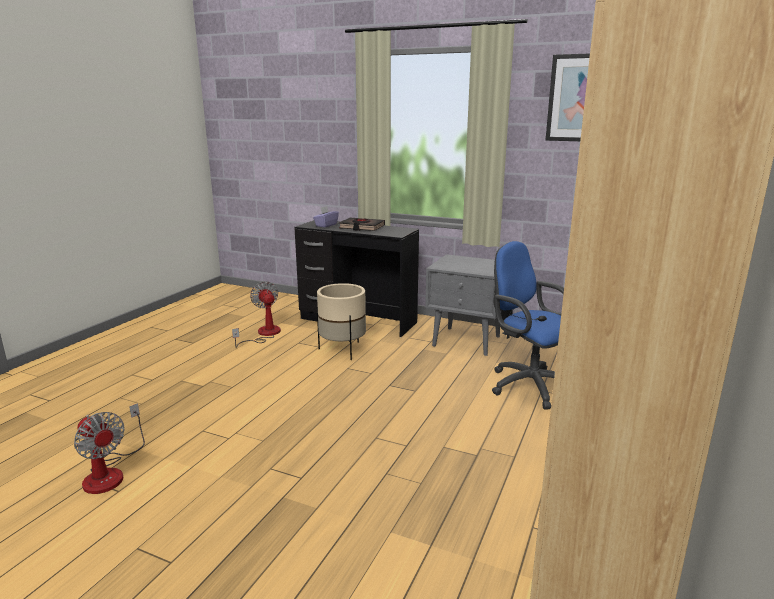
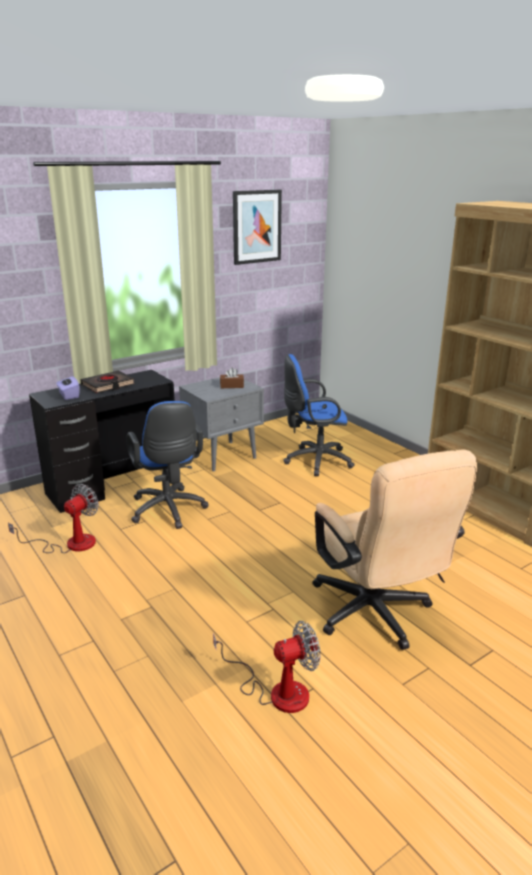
camera: 60 degrees left, 5 degrees up
fan [232,281,281,348] -> fan turned 120 degrees clockwise [8,484,99,553]
beige planter [317,283,366,360] -> blue office chair [126,401,208,529]
none -> brown tissue box [220,368,244,388]
none -> beige office chair [312,450,477,650]

